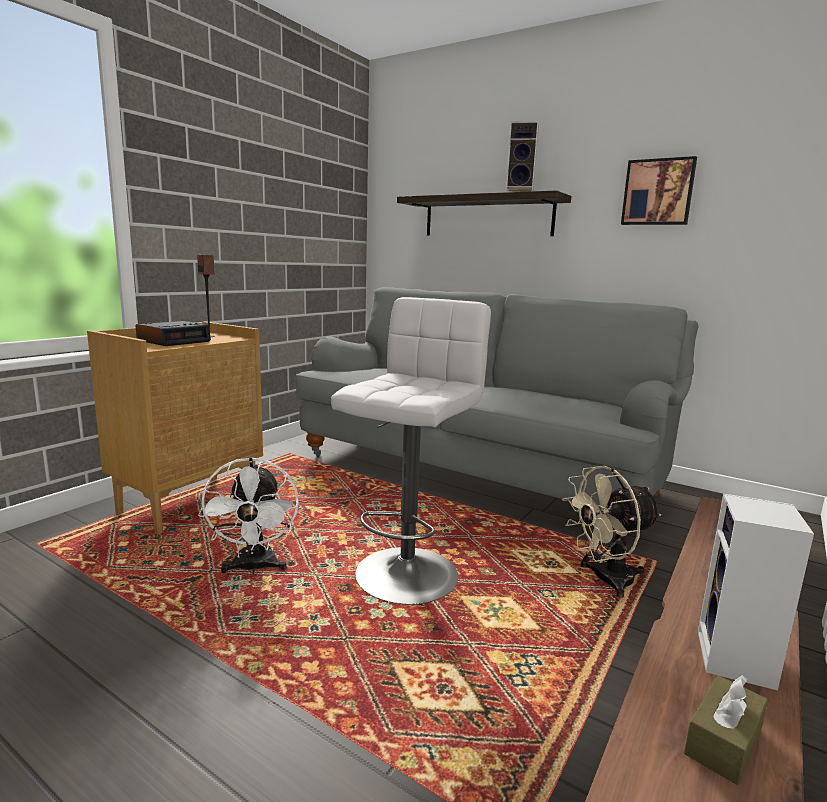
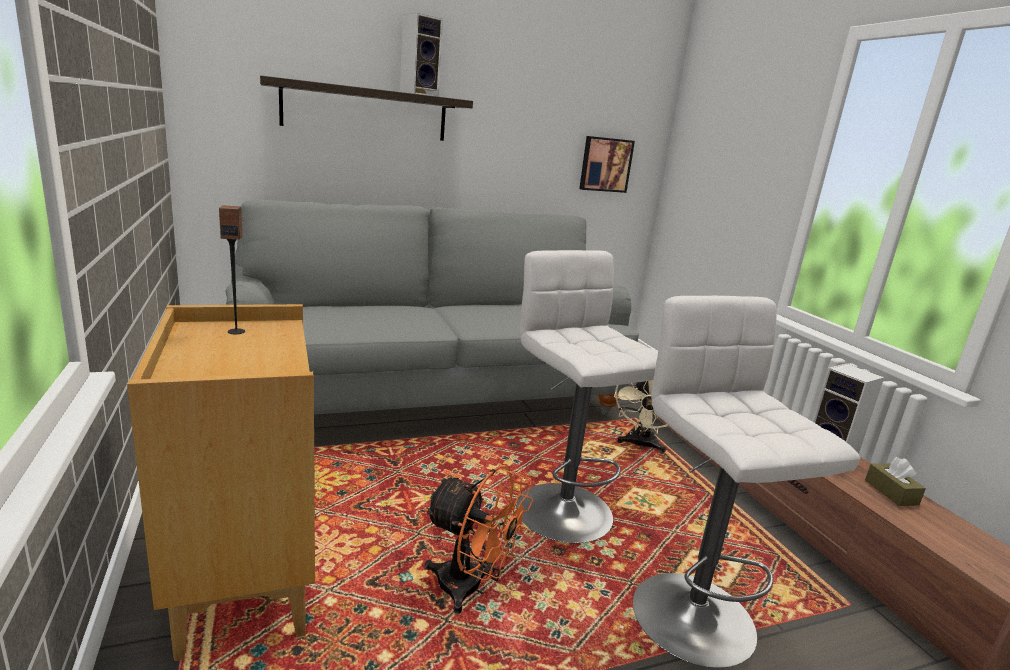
camera: 55 degrees left, 5 degrees up
alarm clock [136,321,211,346] -> none
white fan [198,457,299,574] -> orange fan [424,465,533,614]
picture [621,156,697,225] -> picture moved to [579,136,635,193]
none -> white stool [633,296,860,668]

